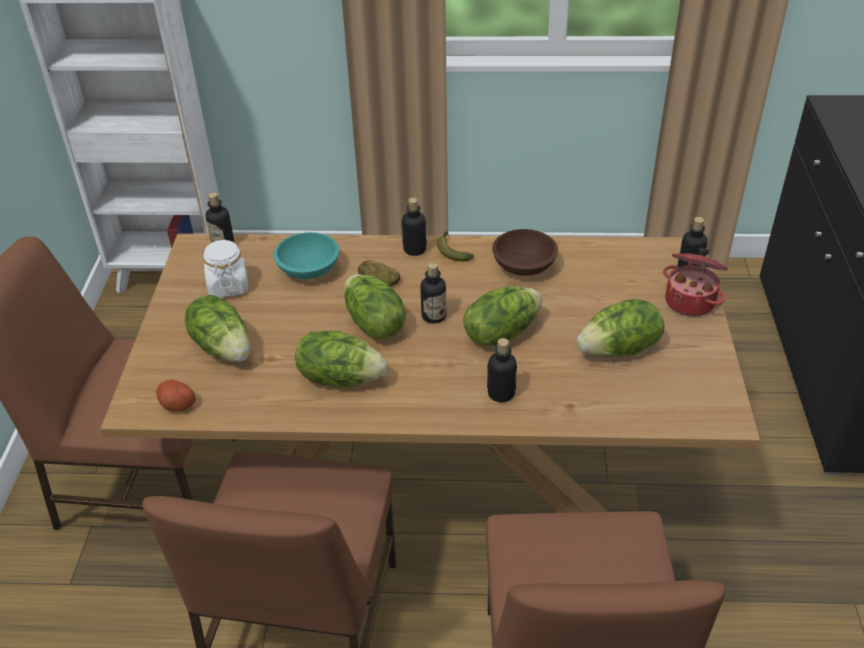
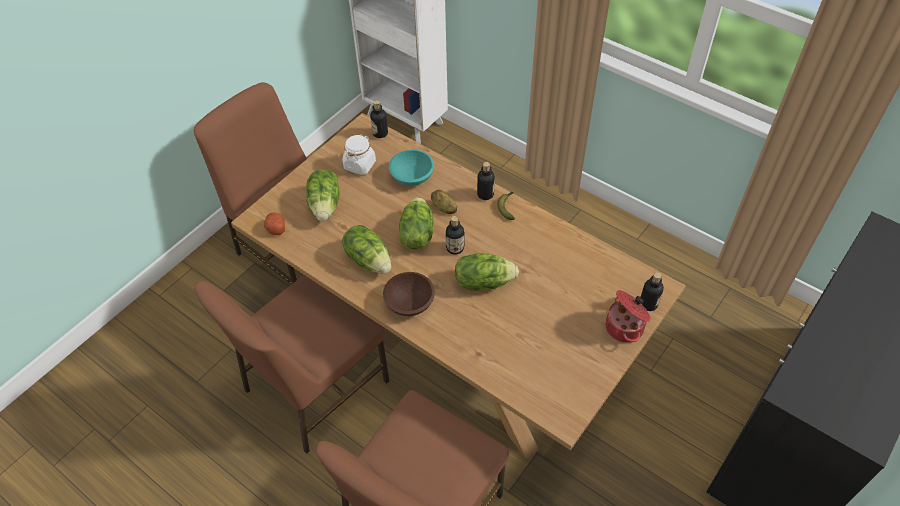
camera: 35 degrees right, 10 degrees up
bottle [487,338,517,402] -> none
brown bowl [492,229,558,276] -> brown bowl moved to [383,272,435,316]
lettuce [577,299,665,357] -> none

